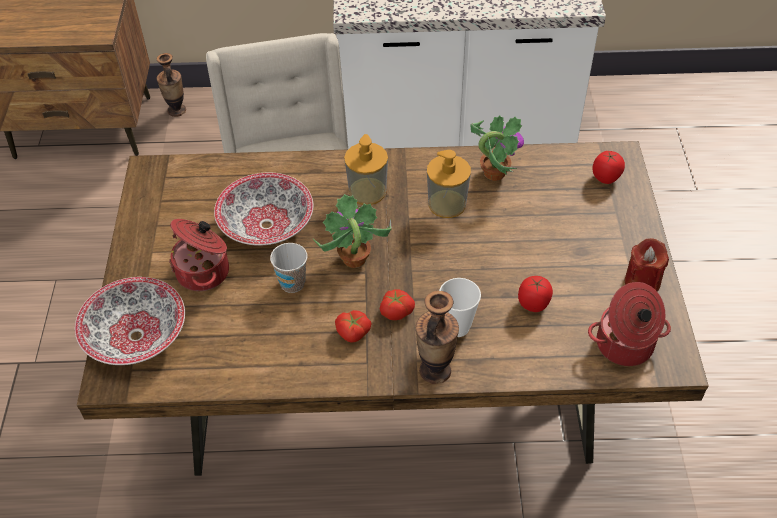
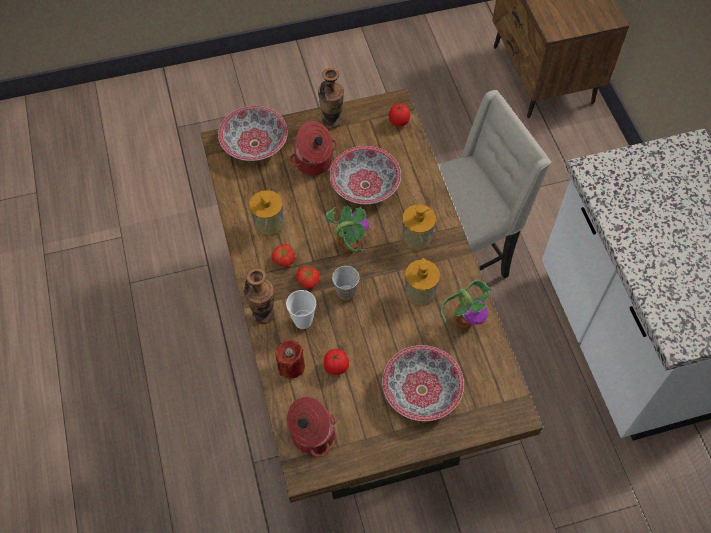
camera: 75 degrees right, 10 degrees up
vase [157,53,186,117] -> vase moved to [318,68,344,129]
cup [270,243,307,293] -> cup moved to [332,266,360,300]
tomato [593,151,625,184] -> tomato moved to [389,103,410,127]
red candle [624,238,669,291] -> red candle moved to [276,339,305,379]
none -> soap dispenser [249,190,283,236]
none -> bowl [382,345,464,421]

